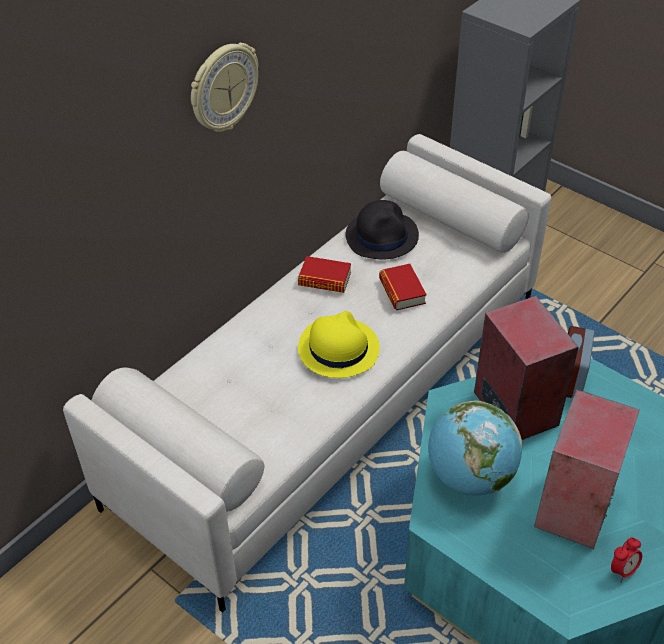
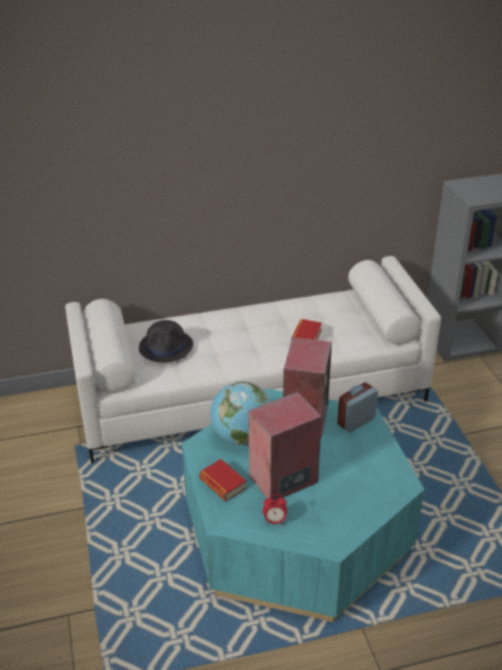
camera: 35 degrees right, 10 degrees down
wall clock [191,43,258,132] -> none
book [298,256,351,293] -> book moved to [199,459,247,501]
yellow hat [298,311,380,378] -> none
black hat [345,200,419,259] -> black hat moved to [139,320,193,363]

